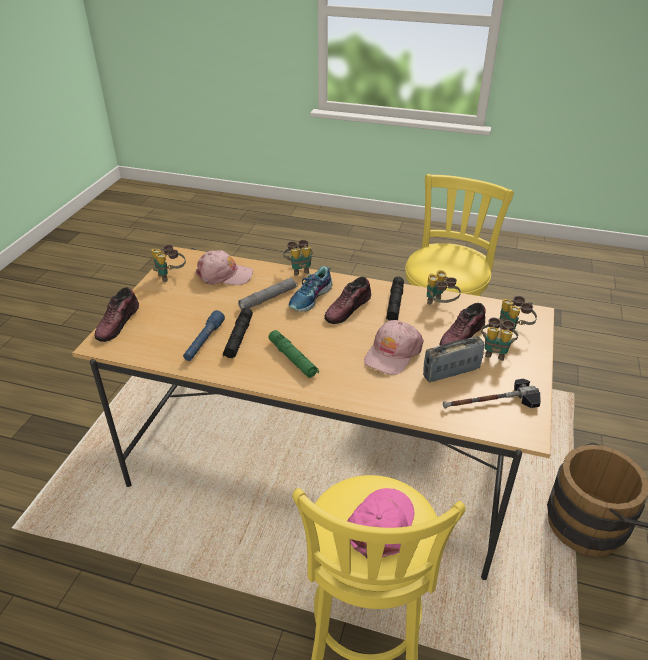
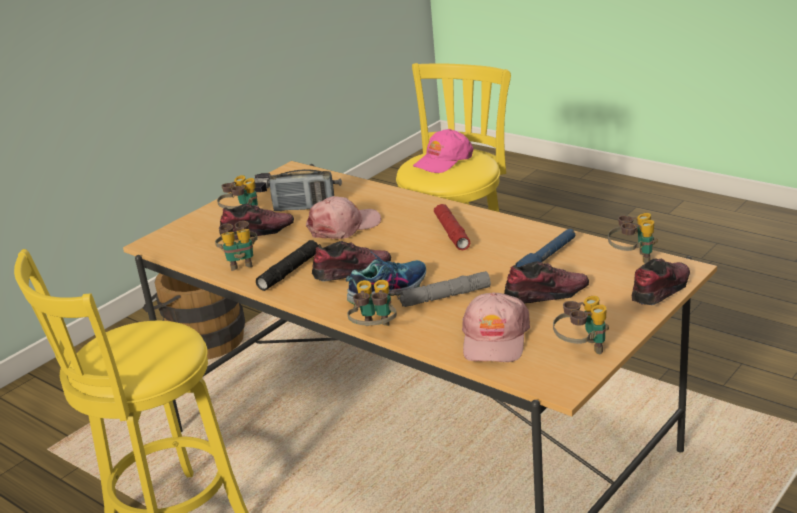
camera: 155 degrees left, 10 degrees down
pink cap [195,250,253,285] -> pink cap turned 105 degrees counterclockwise [462,292,530,362]
black flashlight [223,308,253,358] -> none
green flashlight [269,330,319,378] -> red flashlight [434,204,470,250]
binoculars [499,296,537,329] -> binoculars moved to [608,213,658,264]
none -> shoe [504,261,589,303]

